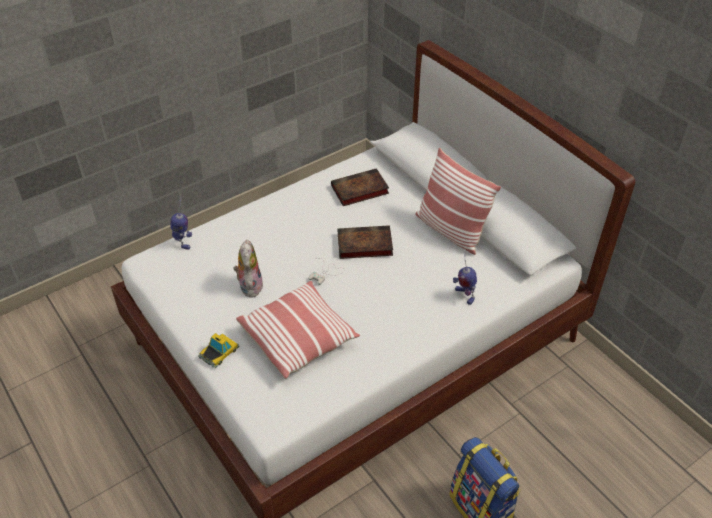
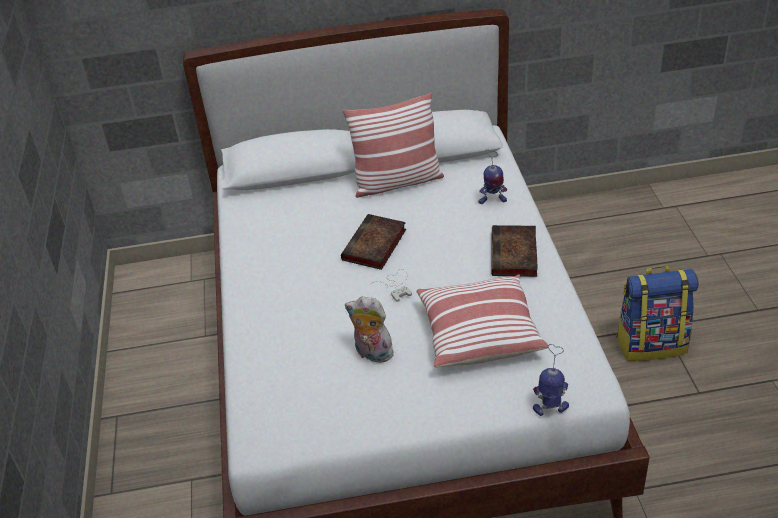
camera: 60 degrees left, 5 degrees down
toy robot [170,198,192,250] -> toy robot moved to [533,344,569,416]
toy car [198,333,240,368] -> none
book [331,168,389,206] -> book moved to [491,225,538,277]

